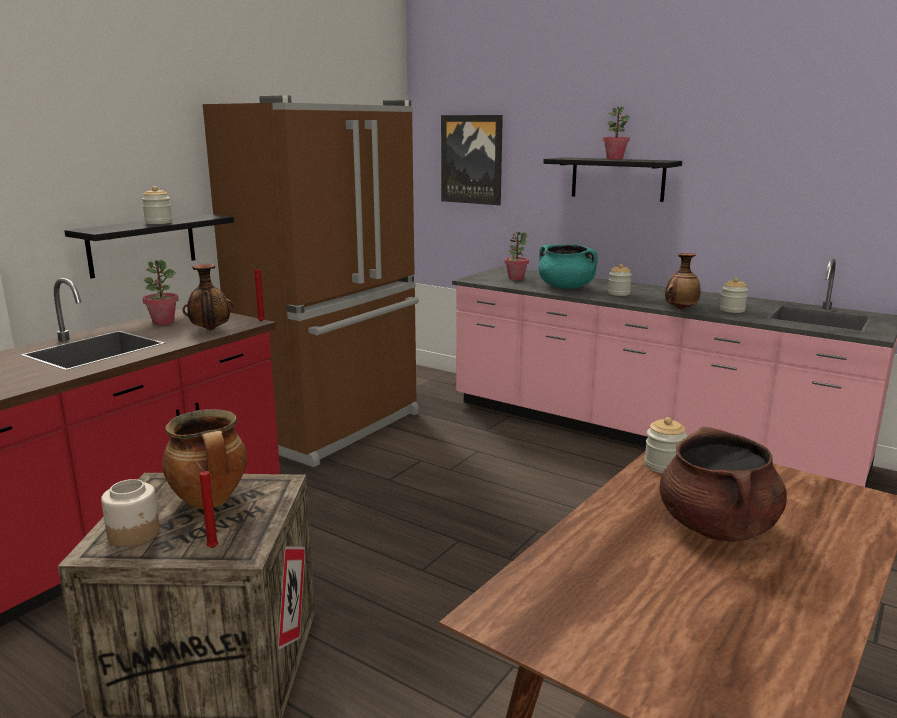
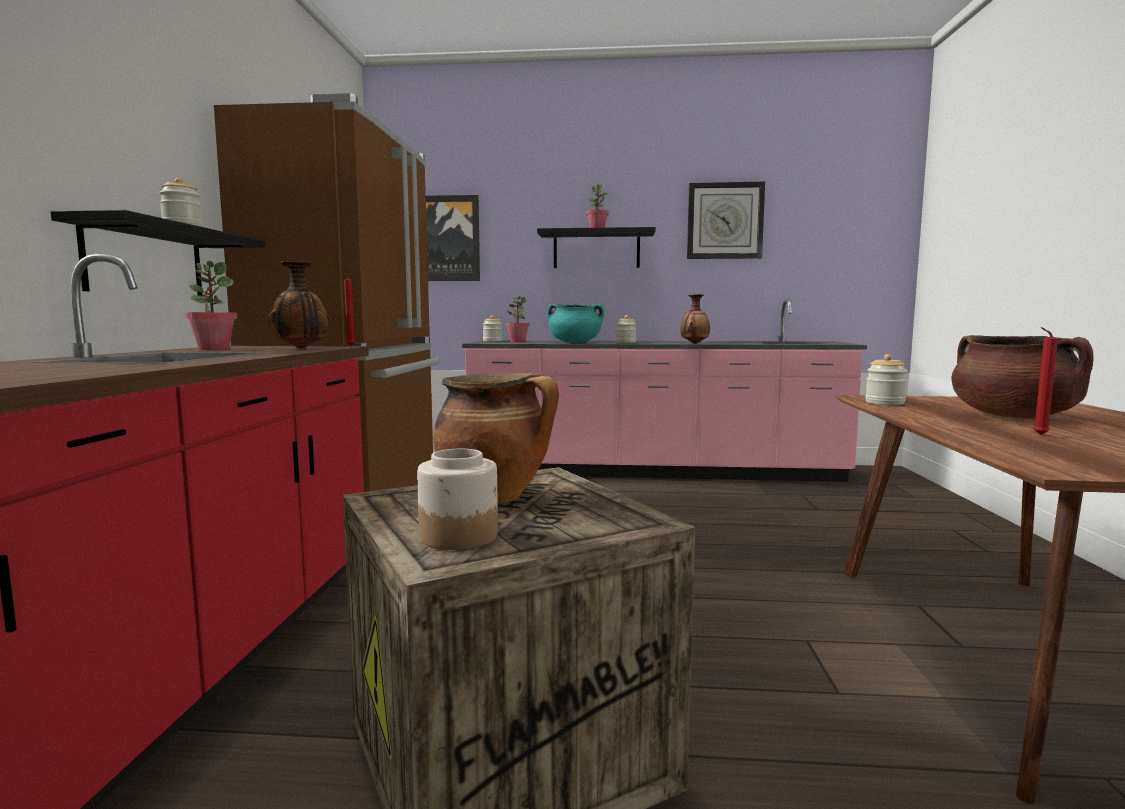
camera: 30 degrees left, 10 degrees down
red candle [196,462,218,548] -> red candle moved to [1033,327,1058,435]
jar [720,278,748,313] -> jar moved to [483,315,502,341]
none -> wall clock [687,182,765,259]

